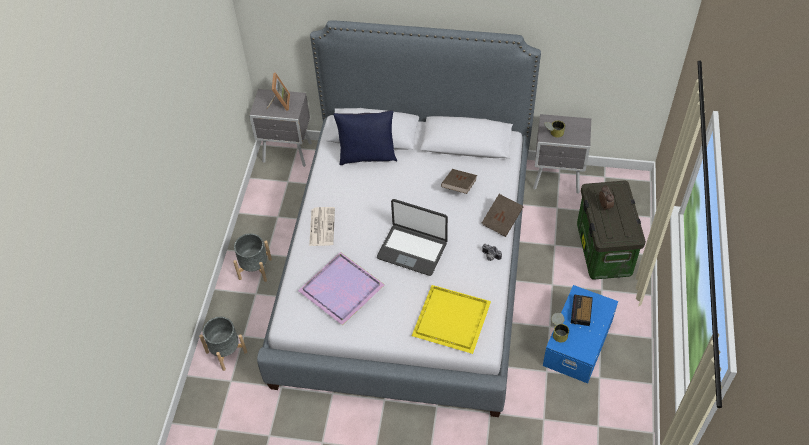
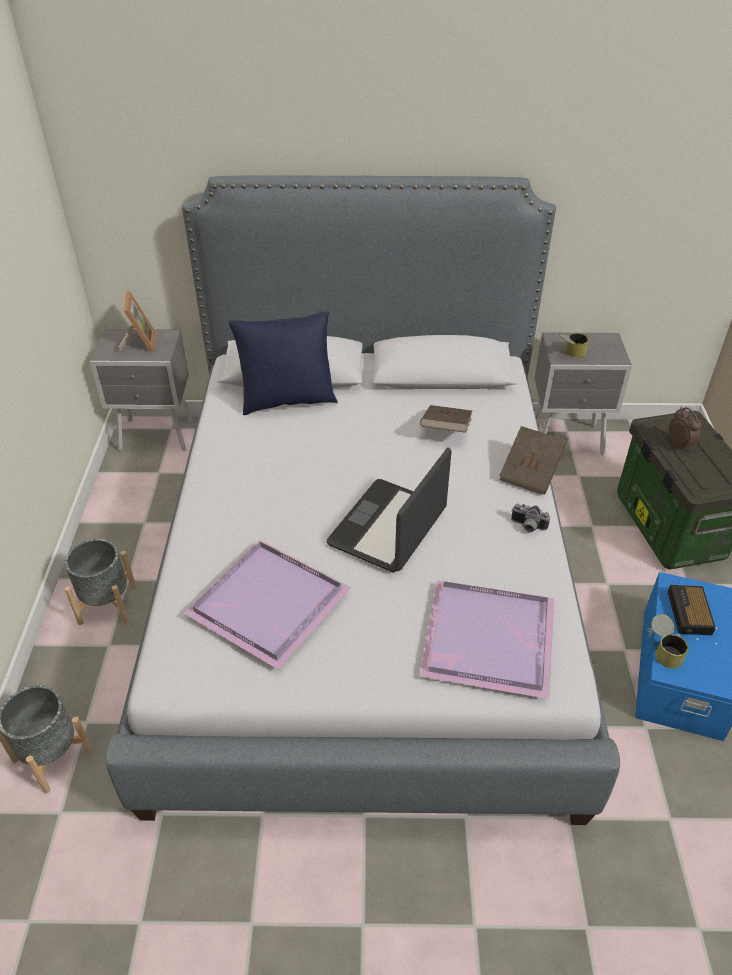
camera: 10 degrees left, 10 degrees down
newspaper [309,207,335,246] -> none
laptop [377,199,448,276] -> laptop turned 105 degrees clockwise [327,447,451,572]
yellow tray [412,285,491,354] -> purple tray [419,580,554,699]

